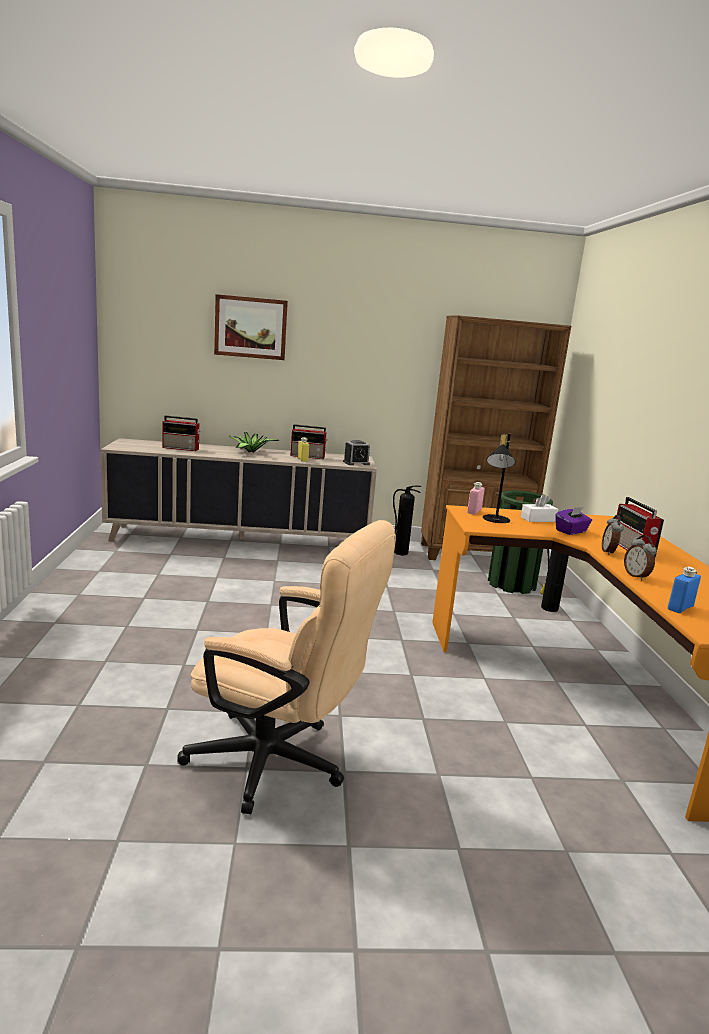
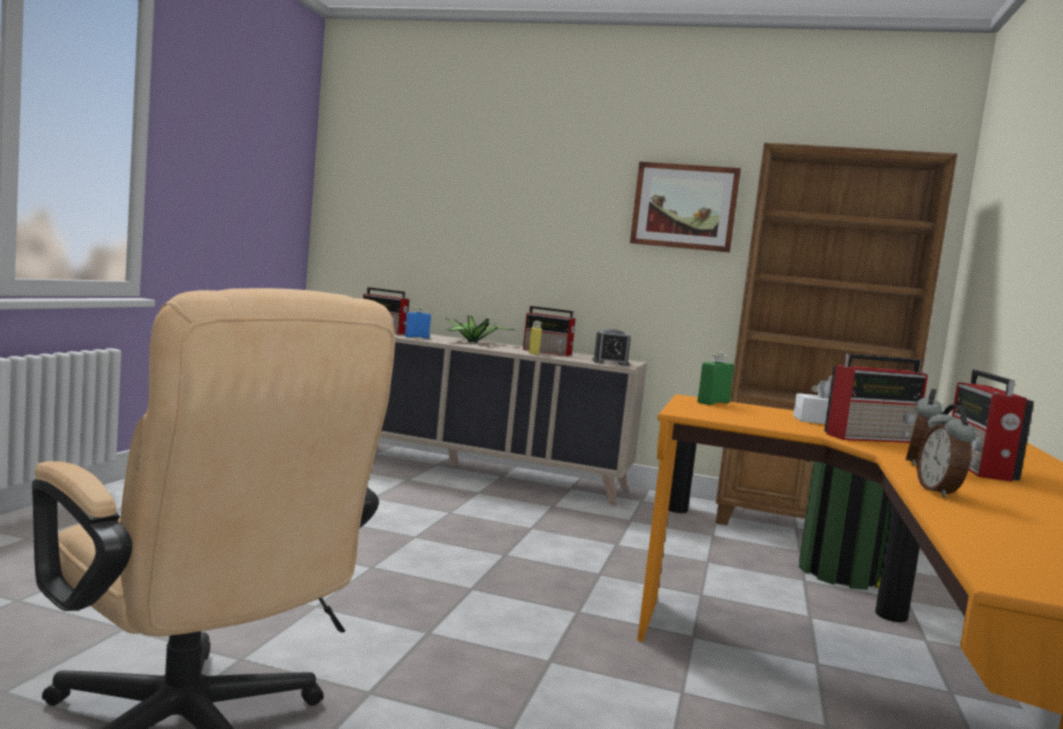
camera: 20 degrees right, 10 degrees down
picture [214,294,288,360] -> picture moved to [630,162,741,253]
pink bottle [467,482,485,515] -> green bottle [697,352,734,405]
black table lamp [483,433,515,523] -> none
purple tissue box [555,507,592,535] -> radio [824,353,928,443]
blue bottle [668,567,701,613] -> blue bottle moved to [405,306,431,339]

